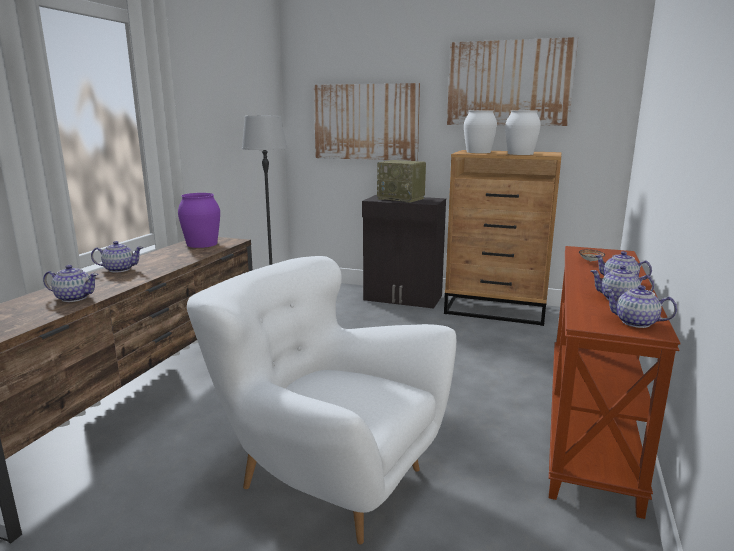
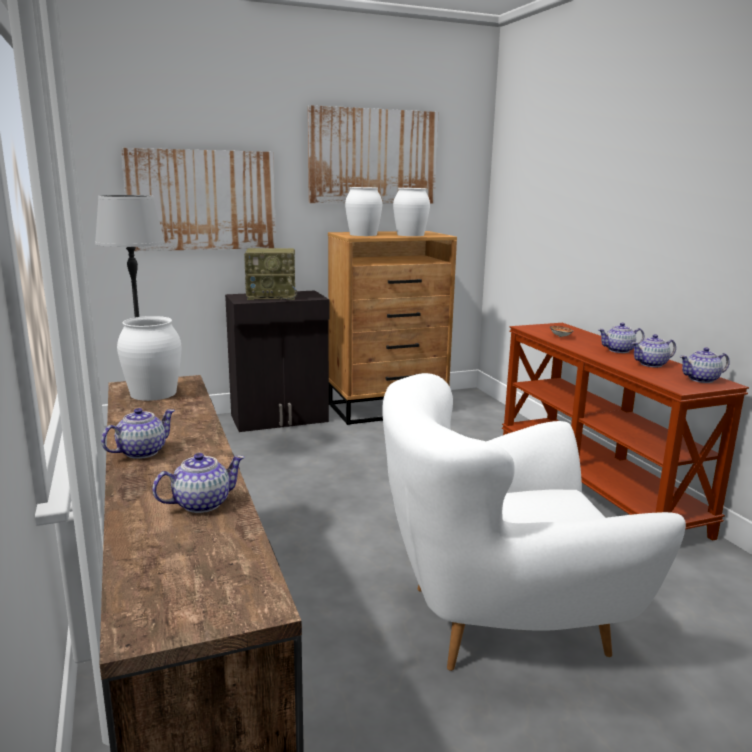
camera: 40 degrees left, 0 degrees up
purple vase [178,193,220,248] -> white vase [117,316,182,401]

